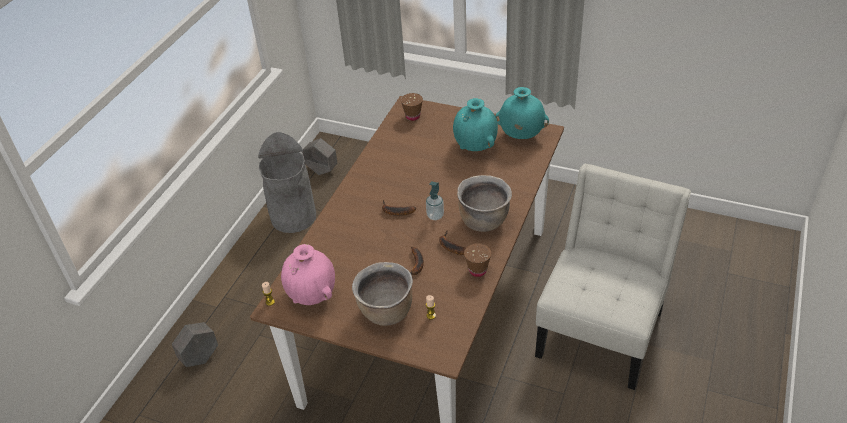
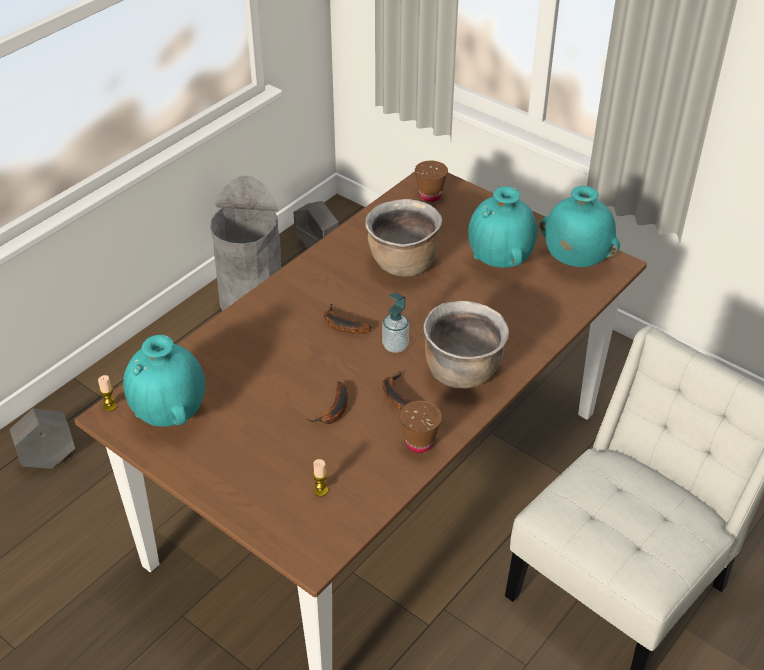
camera: 15 degrees right, 0 degrees up
pink vase [281,244,335,305] -> turquoise vase [123,335,205,426]
brown cooking pot [352,262,413,326] -> brown cooking pot moved to [365,199,442,277]

